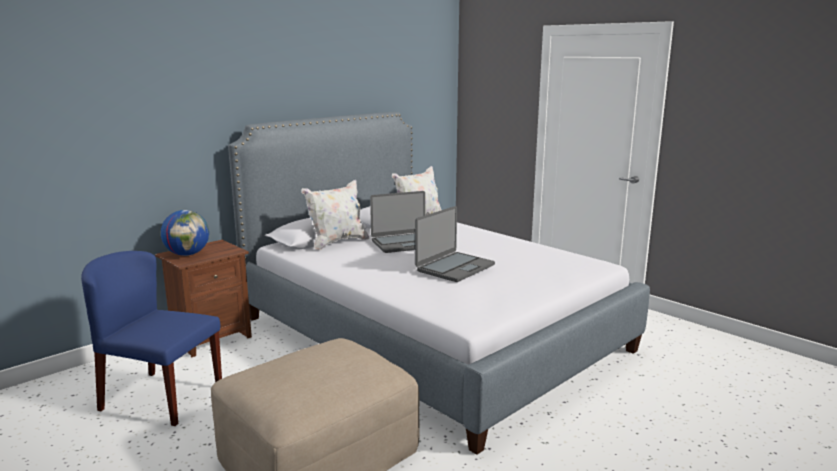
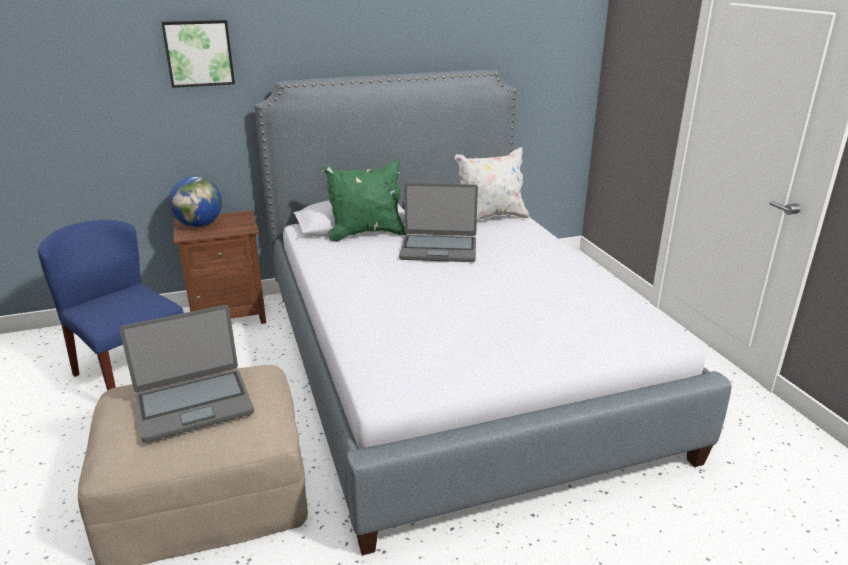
camera: 25 degrees right, 10 degrees up
white pillow [301,180,369,250] -> green pillow [322,160,407,242]
laptop [415,206,495,282] -> laptop moved to [120,305,254,442]
none -> picture [161,20,235,88]

